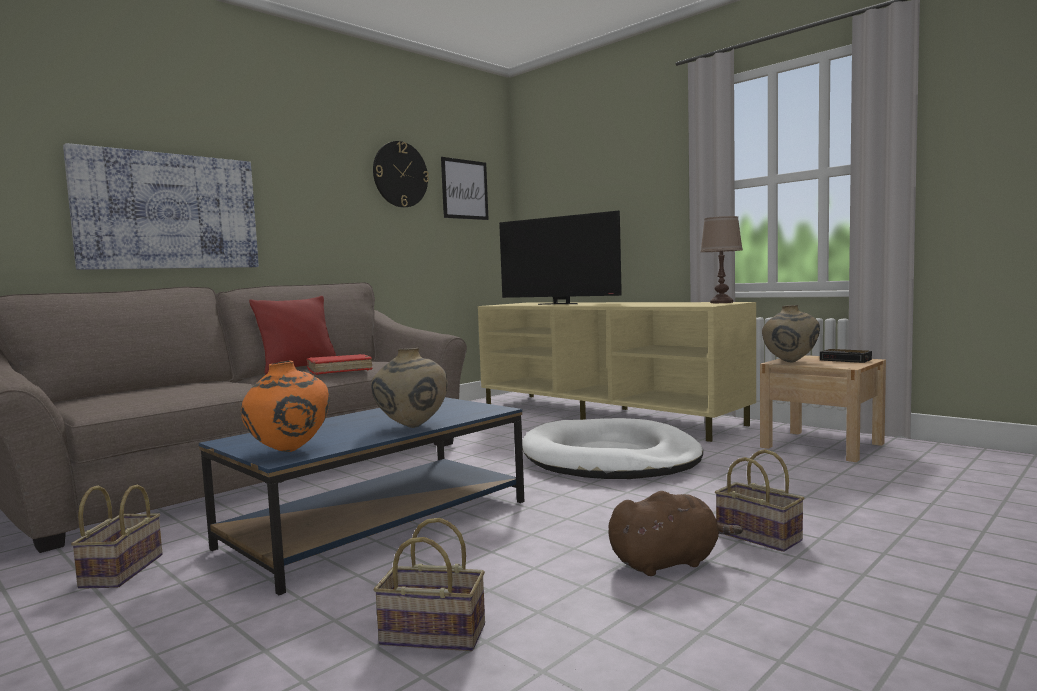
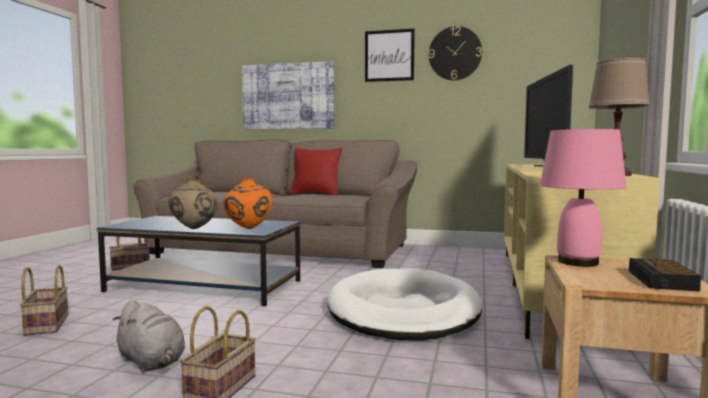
camera: 60 degrees right, 0 degrees up
orange vase [241,361,330,452] -> orange vase moved to [223,178,272,229]
red book [307,354,373,375] -> none
picture [441,157,489,220] -> picture moved to [365,29,415,82]
brown plush toy [608,491,743,576] -> grey plush toy [112,300,185,373]
beige vase [762,305,820,363] -> pink table lamp [540,129,627,267]

